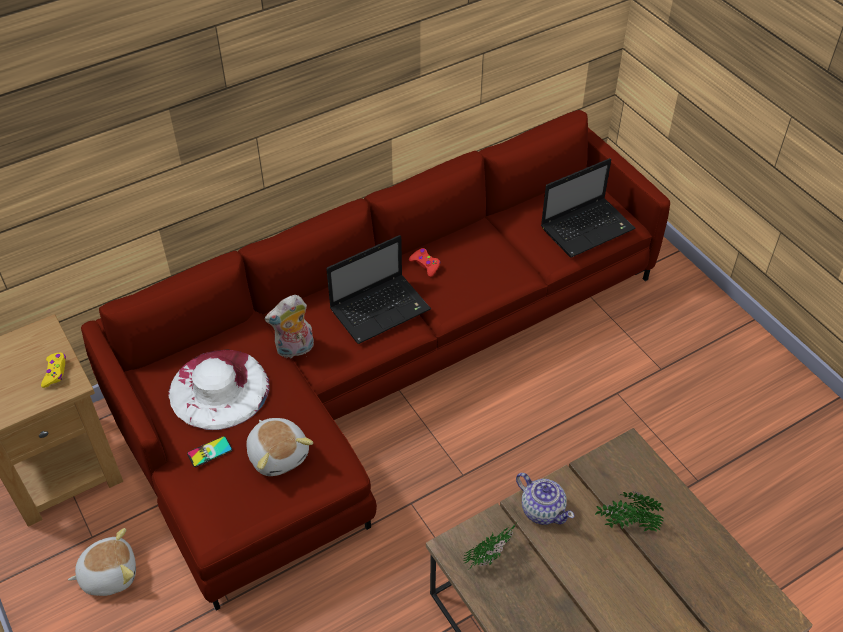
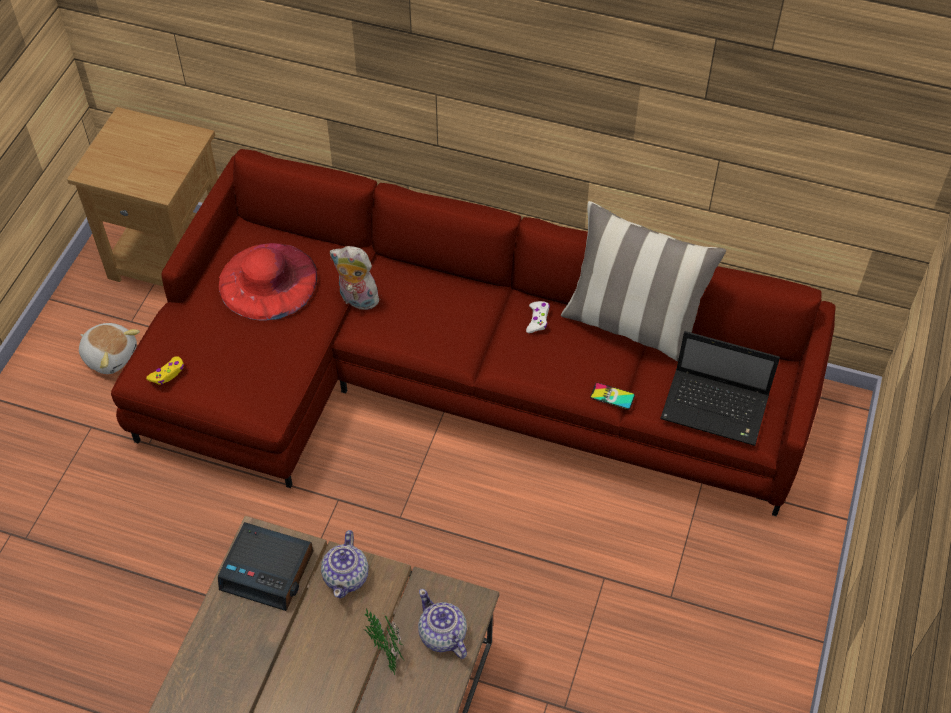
camera: 50 degrees right, 5 degrees up
yellow game controller [41,353,66,388] -> yellow game controller moved to [146,356,184,385]
white hat [168,350,270,430] -> red hat [219,243,317,321]
phone [187,436,233,467] -> phone moved to [590,383,635,410]
plush toy [247,418,313,476] -> none
laptop [326,235,431,344] -> none
red game controller [409,248,440,277] -> white game controller [526,301,550,333]
potted plant [463,524,516,570] -> alarm clock [218,522,313,611]
none -> teapot [418,589,467,659]
none -> pillow [561,201,726,361]

